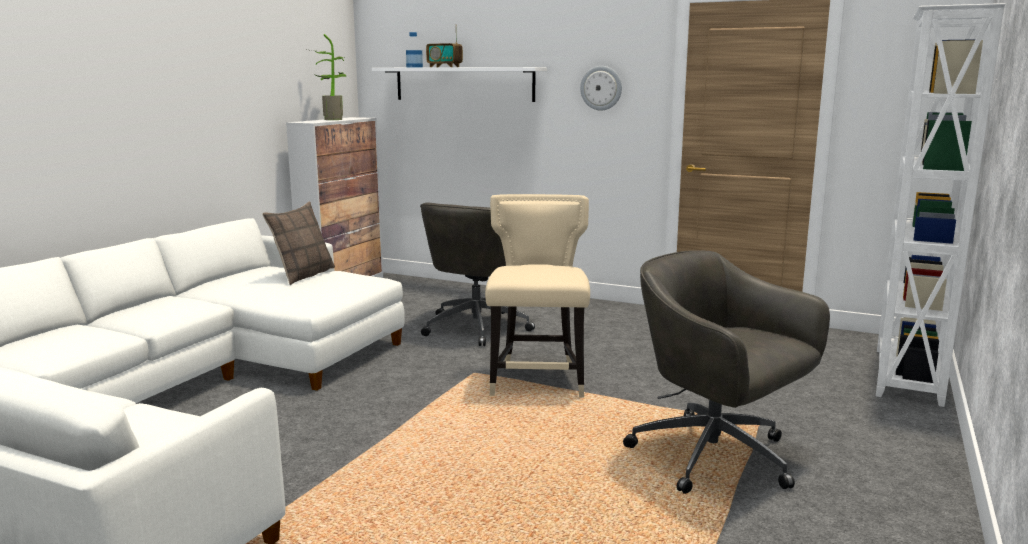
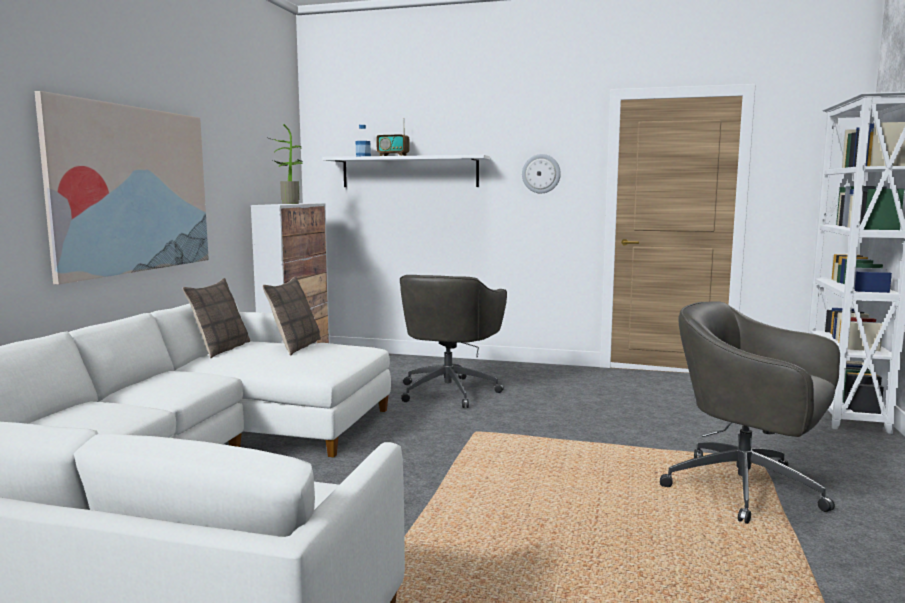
camera: 10 degrees left, 5 degrees down
beige chair [485,194,590,398] -> none
none -> picture [35,91,209,285]
none -> pillow [182,278,250,358]

